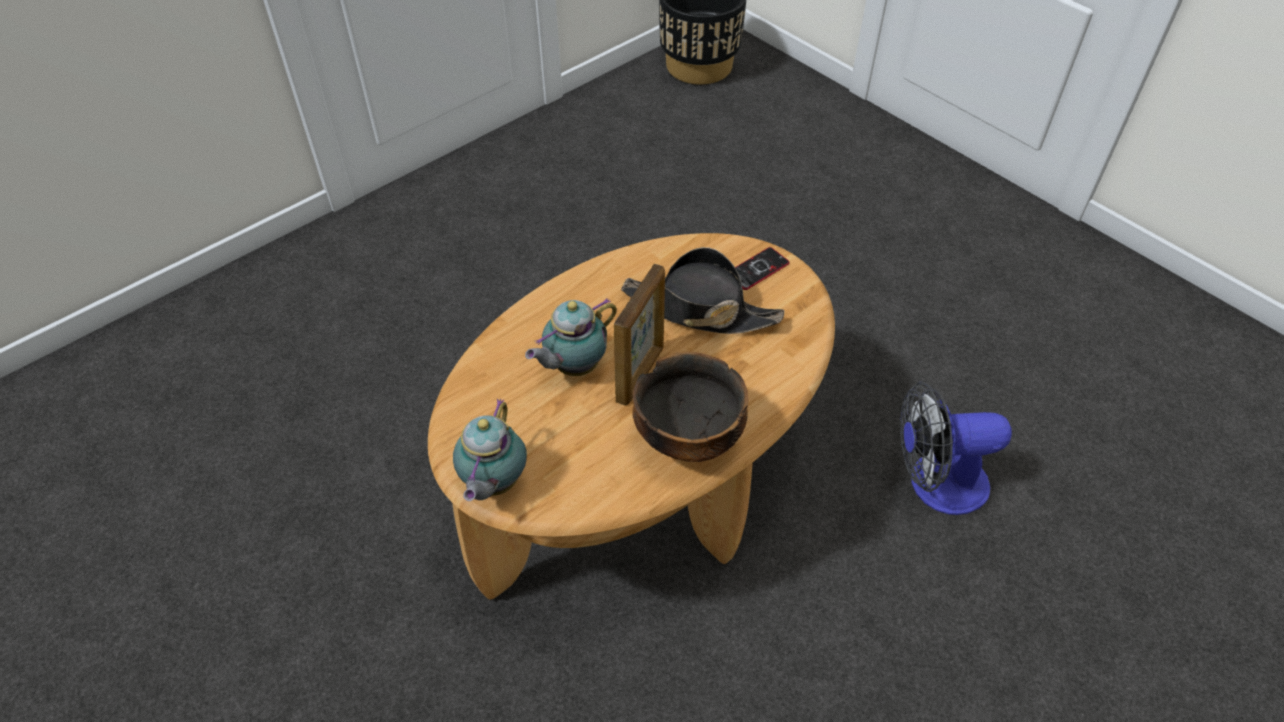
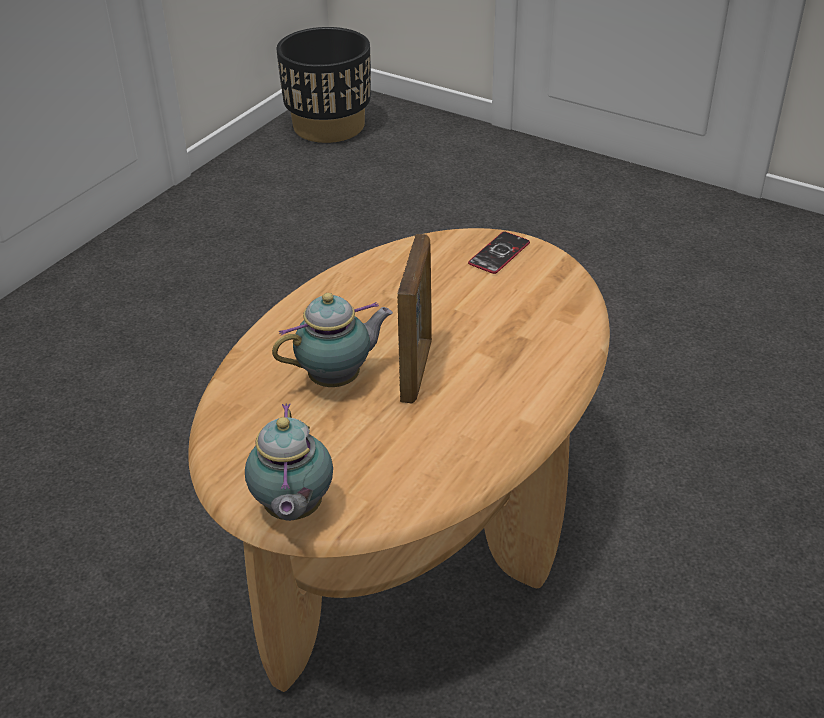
camera: 15 degrees left, 10 degrees down
teapot [525,298,617,376] -> teapot turned 150 degrees counterclockwise [272,293,393,387]
black hat [621,247,784,334] -> none
bowl [632,352,749,462] -> none
fan [900,382,1012,515] -> none

